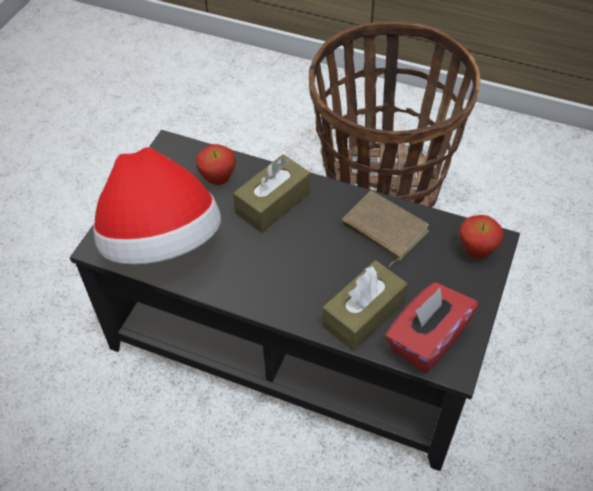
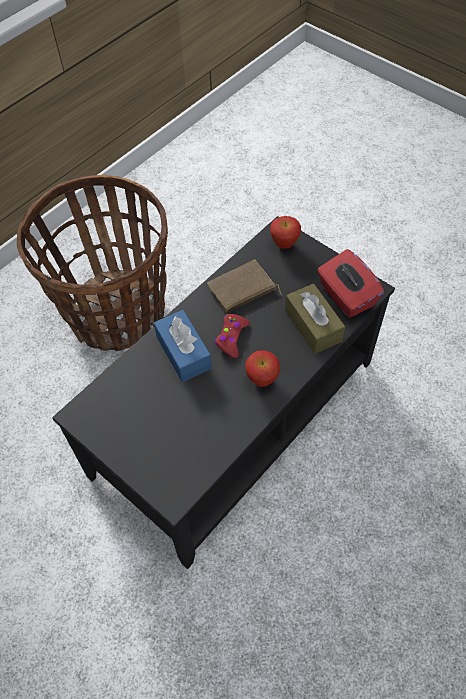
camera: 70 degrees left, 5 degrees up
hat [93,147,221,265] -> none
apple [196,144,236,185] -> apple moved to [245,350,280,387]
brown tissue box [233,154,310,233] -> blue tissue box [154,310,212,382]
none -> red game controller [215,314,250,358]

